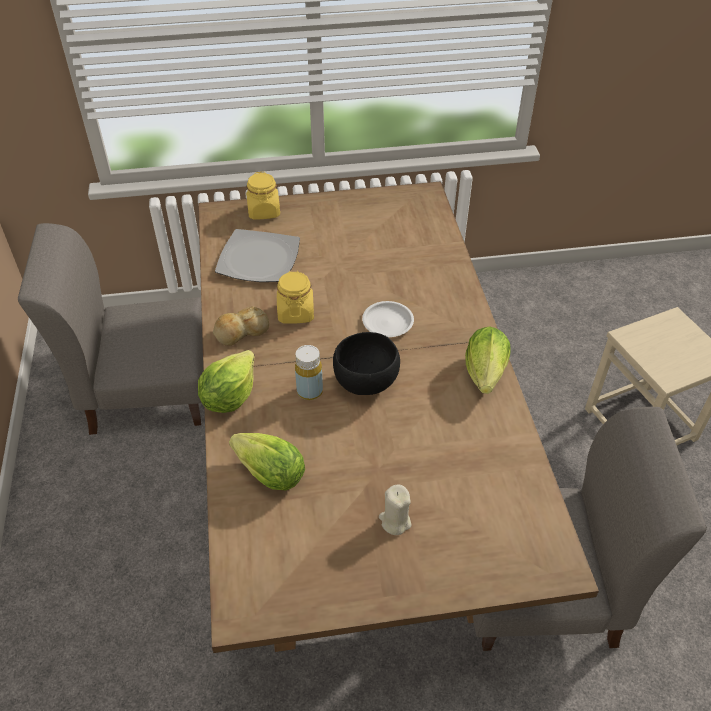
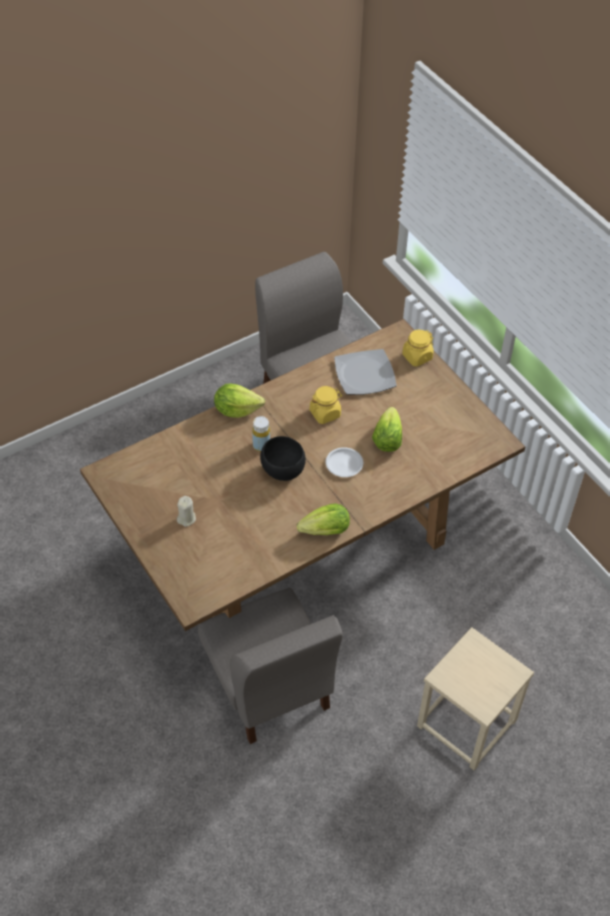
camera: 65 degrees right, 5 degrees up
bread [213,306,269,346] -> none
lettuce [229,433,305,490] -> lettuce moved to [372,407,402,452]

